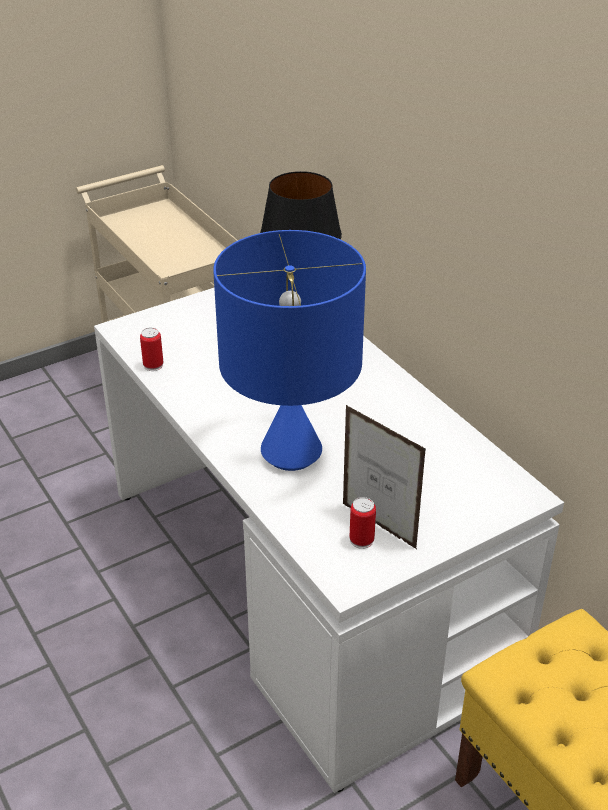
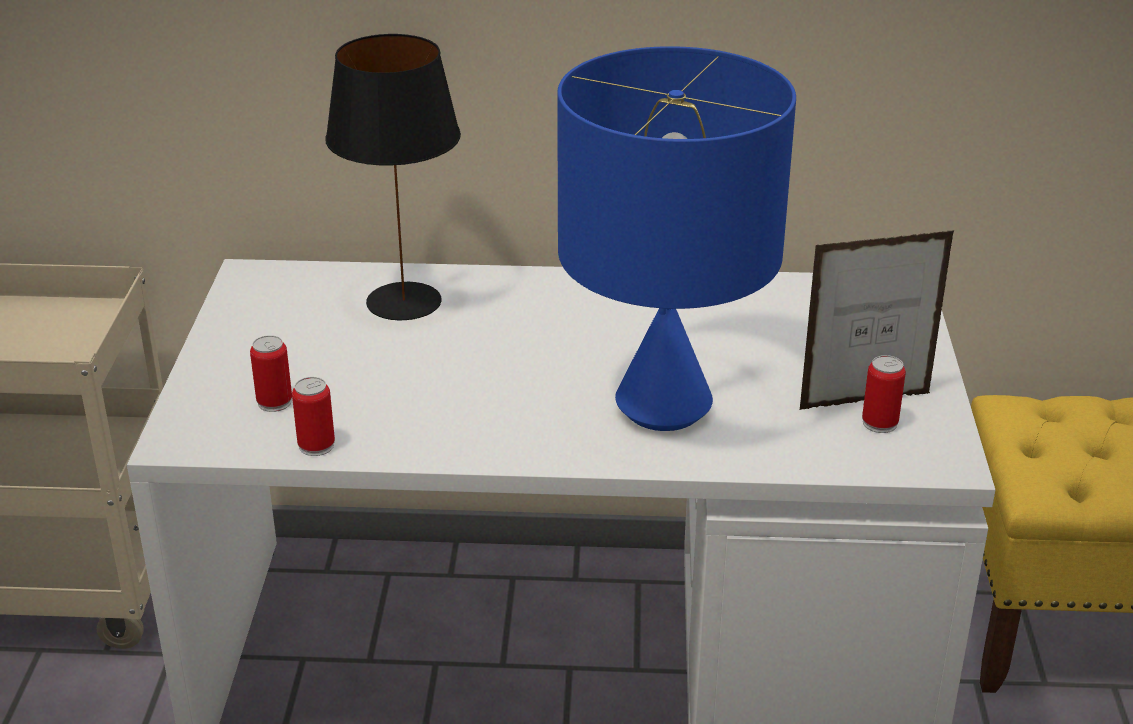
camera: 55 degrees left, 5 degrees down
none -> can [250,335,292,412]

